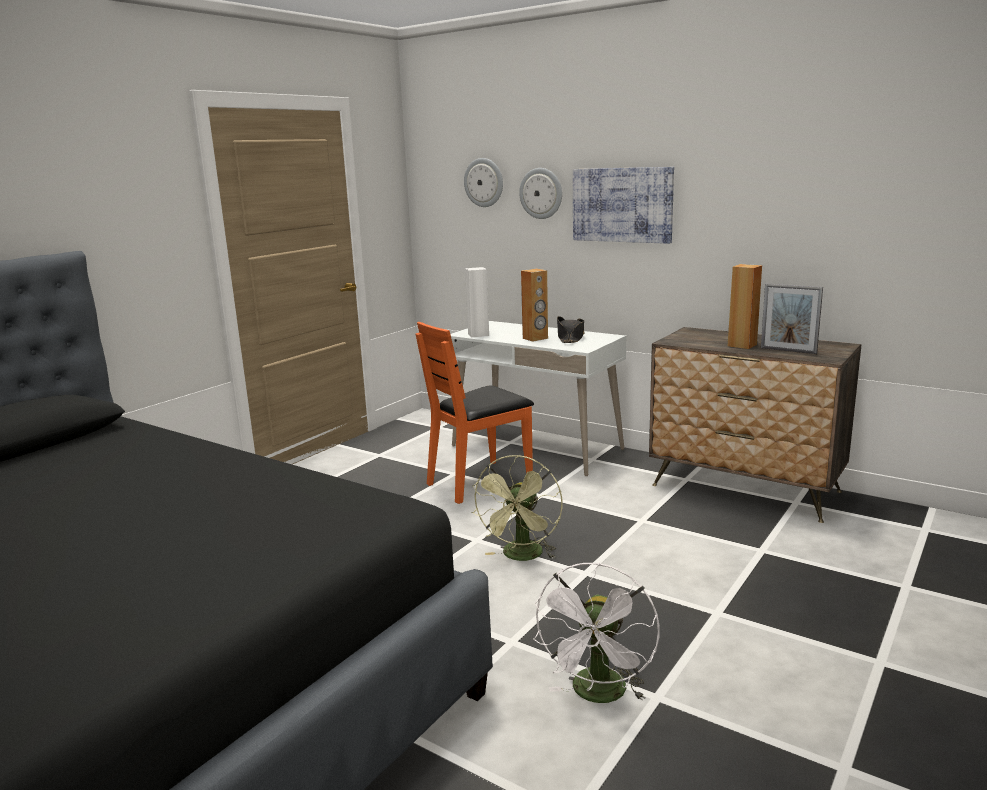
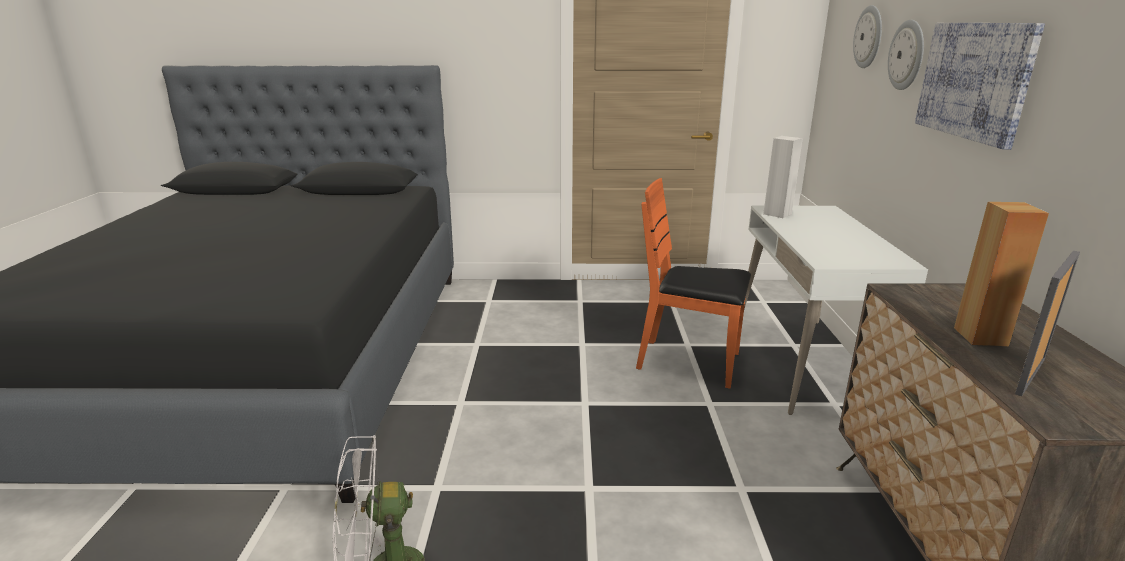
camera: 55 degrees right, 5 degrees up
green fan [471,455,563,561] -> none
brown speaker [521,269,548,342] -> none
black hat [557,316,585,343] -> none
picture frame [761,284,823,354] -> picture frame turned 45 degrees clockwise [1015,251,1080,396]

